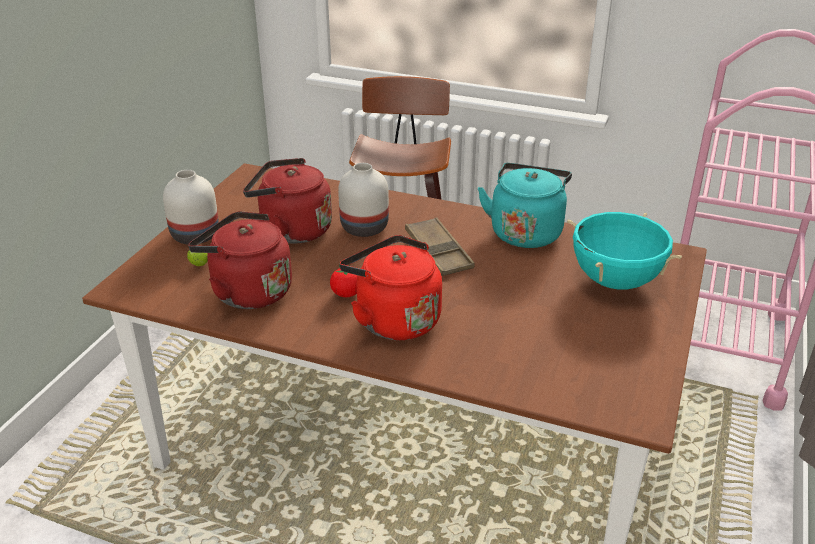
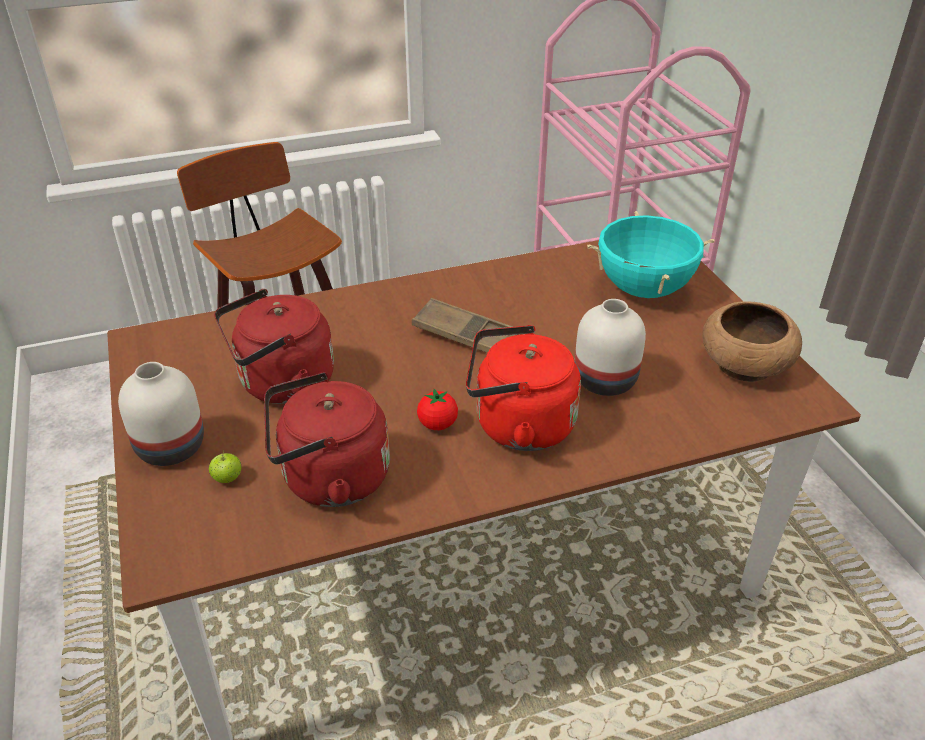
camera: 40 degrees left, 5 degrees up
white vase [338,163,389,237] -> white vase moved to [575,299,646,396]
turquoise kettle [478,163,572,248] -> none
none -> brown bowl [702,301,802,382]

